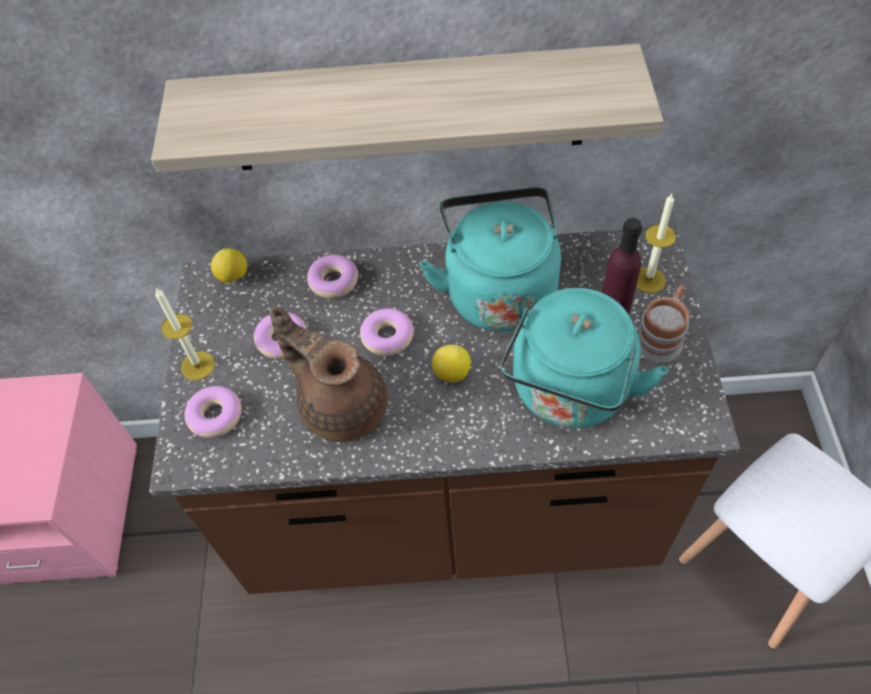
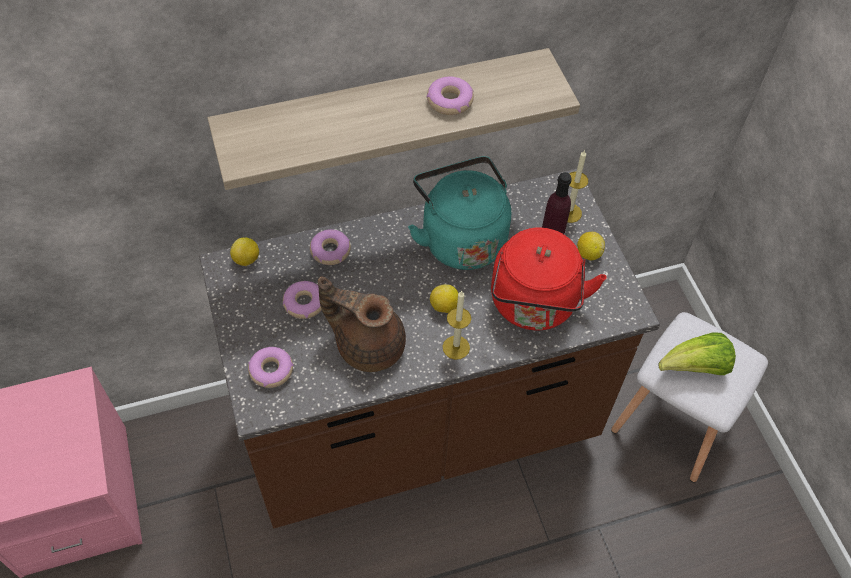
camera: 20 degrees left, 0 degrees up
candle [155,288,215,381] -> candle moved to [443,290,471,360]
donut [360,308,414,356] -> donut moved to [426,77,474,115]
turquoise kettle [499,288,669,428] -> red kettle [491,227,607,331]
mug [637,285,689,362] -> lemon [577,232,605,260]
none -> lettuce [658,332,736,375]

